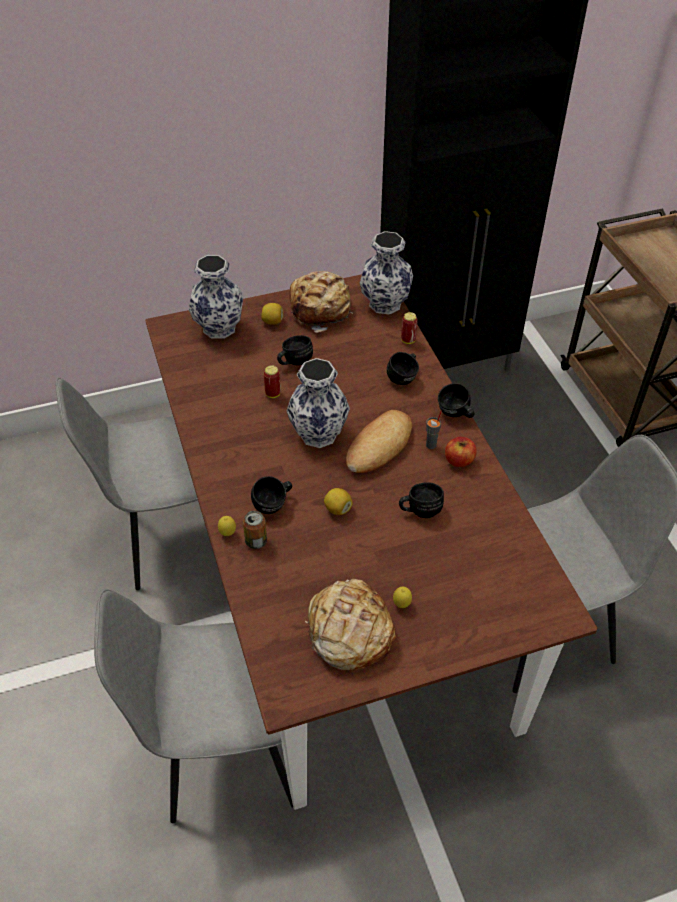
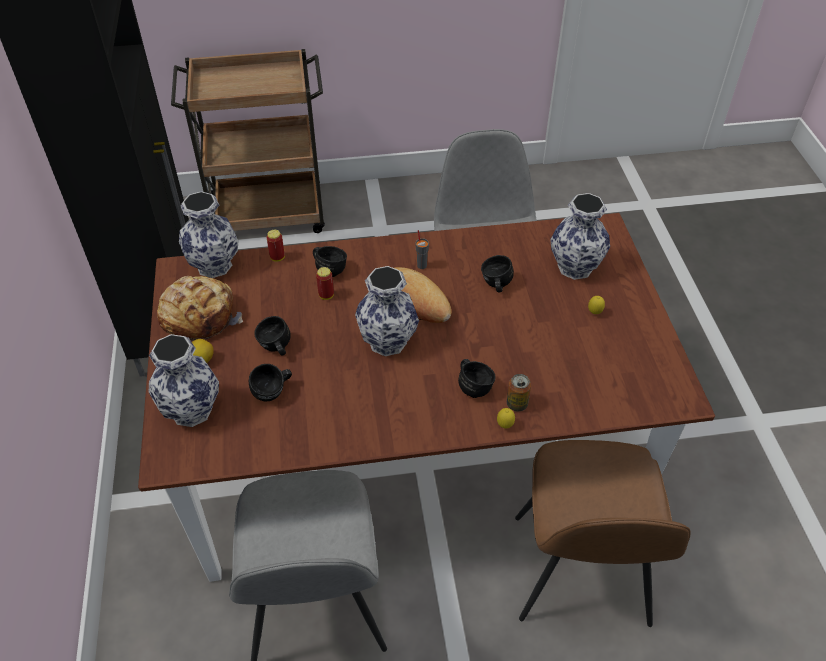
camera: 80 degrees left, 0 degrees up
grey chair [94,589,293,824] -> brown chair [515,440,691,627]
can [264,365,281,398] -> can moved to [316,267,334,300]
bread [305,579,396,670] -> none
lemon [324,488,353,515] -> none
black mug [438,383,475,418] -> black mug moved to [249,364,292,401]
apple [445,437,477,467] -> none
none -> vase [550,193,610,280]

